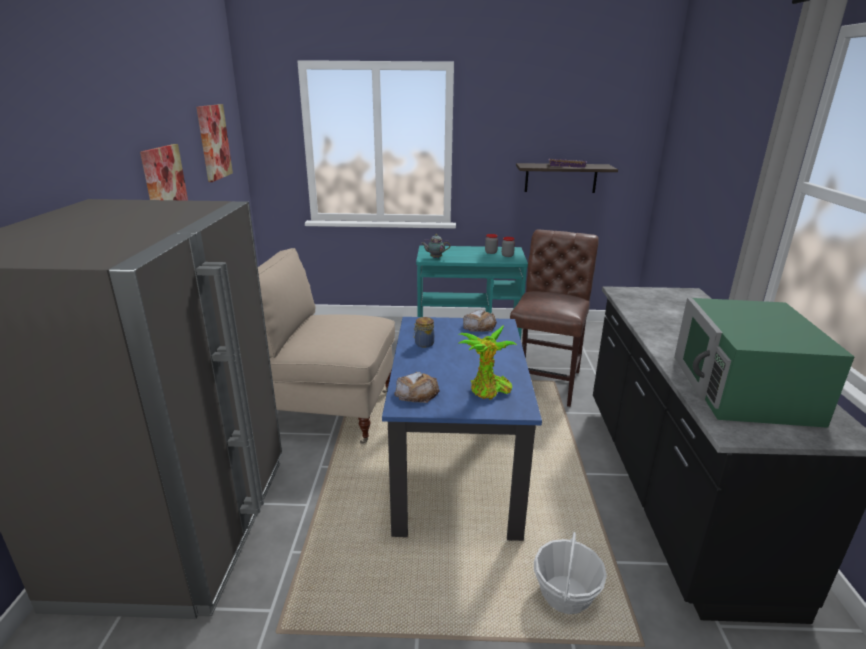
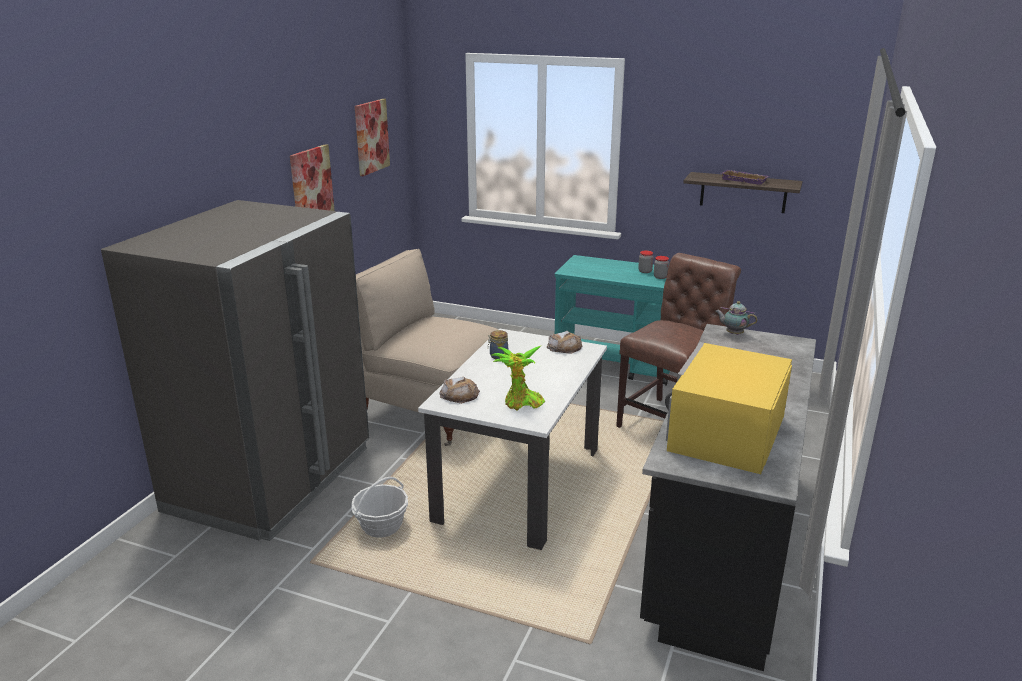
camera: 20 degrees right, 0 degrees up
blue dining table [382,317,542,541] -> white dining table [418,329,607,550]
teapot [421,234,450,258] -> teapot moved to [715,301,758,335]
basket [534,532,607,614] -> basket moved to [351,477,408,538]
green microwave [674,298,854,428] -> yellow microwave [665,342,792,474]

